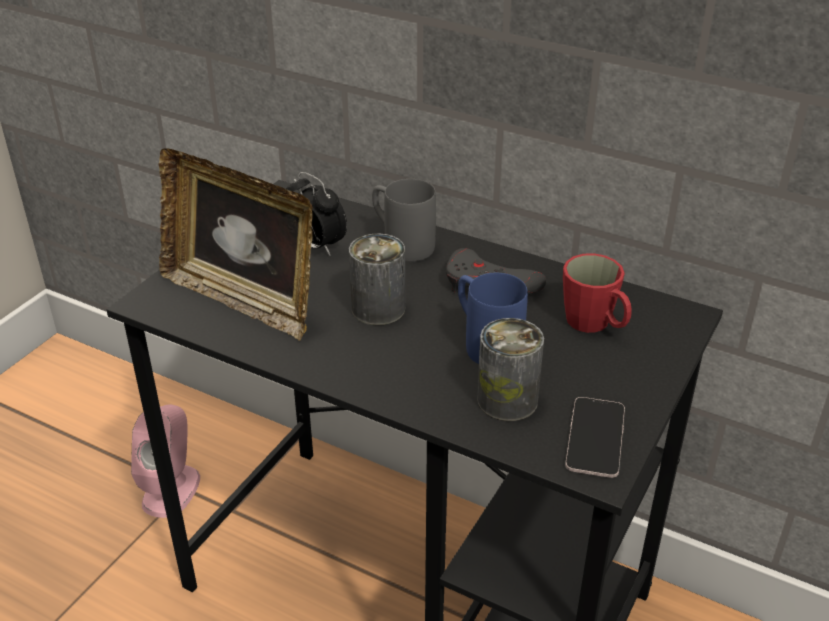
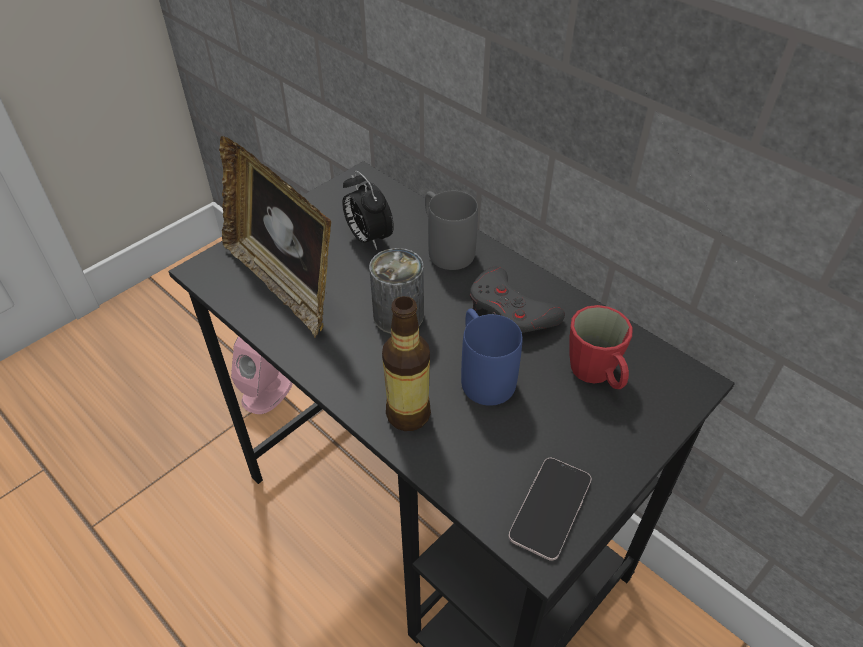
camera: 15 degrees right, 10 degrees up
can [477,318,544,421] -> none
none -> bottle [382,296,431,431]

